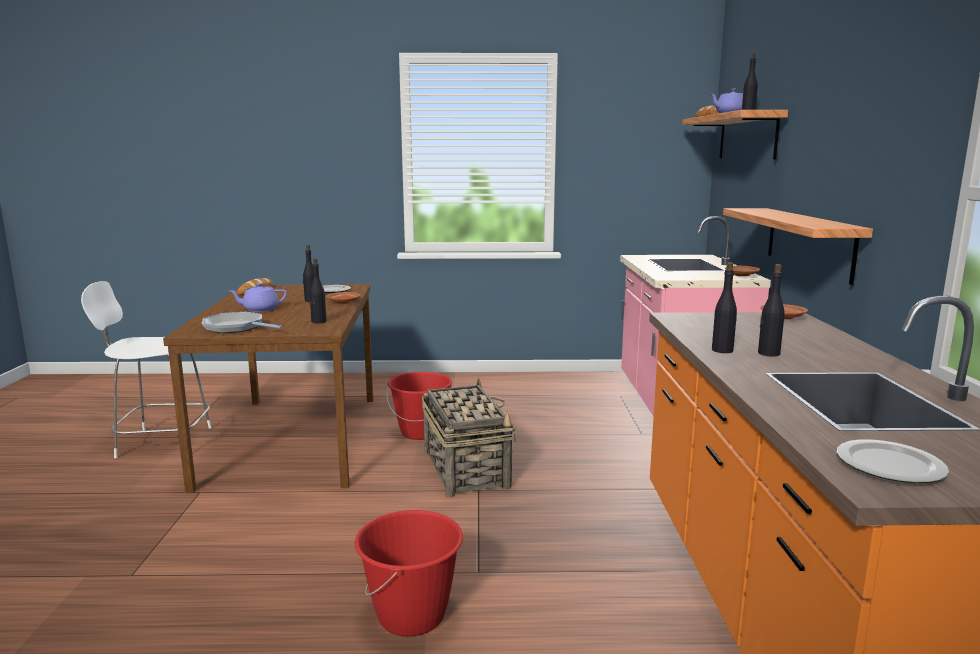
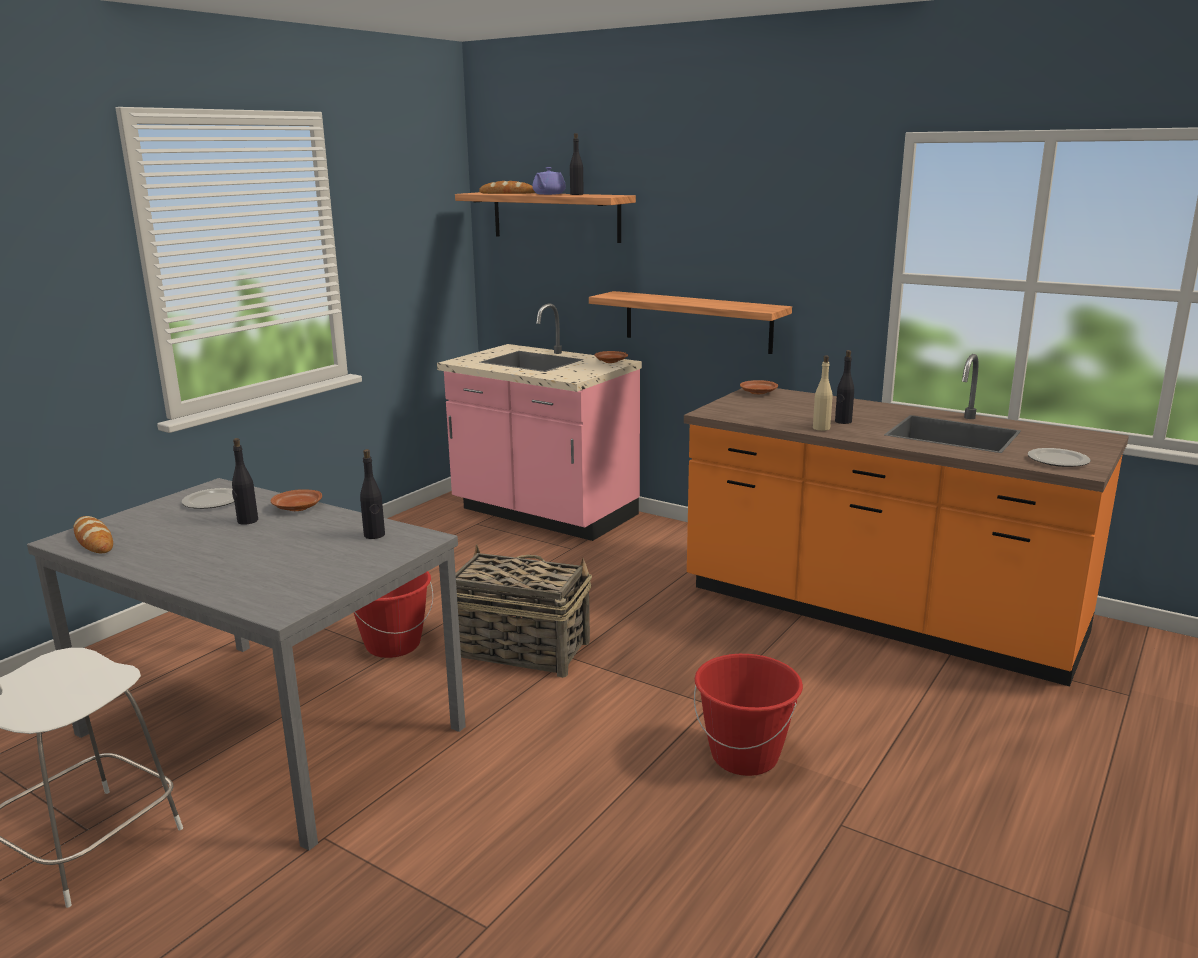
camera: 55 degrees left, 5 degrees up
brown dining table [163,284,373,493] -> grey dining table [27,478,466,851]
frying pan [202,312,282,333] -> none
purple teapot [229,283,287,312] -> none
black bottle [712,262,737,353] -> beige bottle [813,355,832,431]

